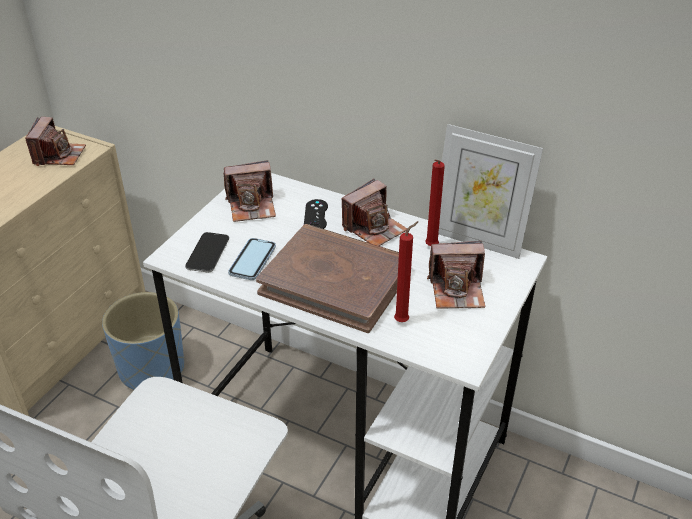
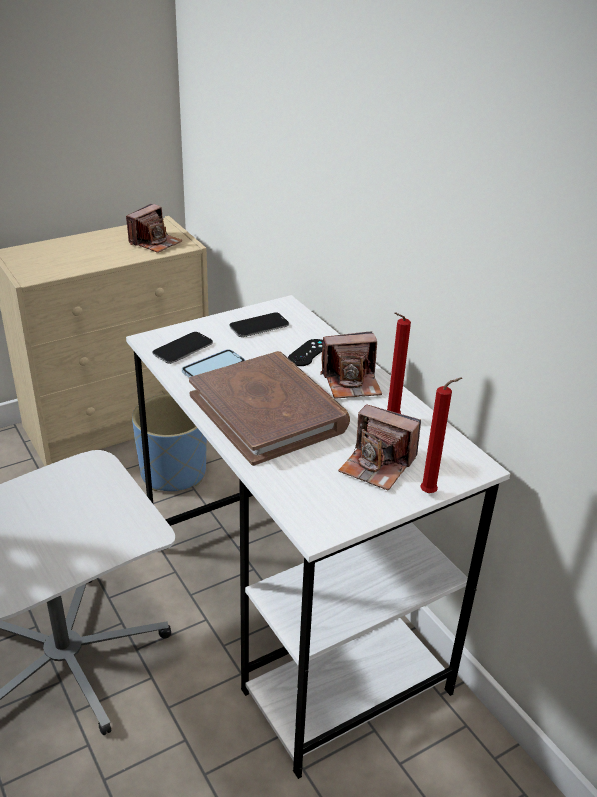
camera: 30 degrees right, 5 degrees down
camera [223,160,276,222] -> phone [229,312,289,337]
red candle [394,221,419,322] -> red candle moved to [420,378,462,493]
picture frame [438,124,543,259] -> none

